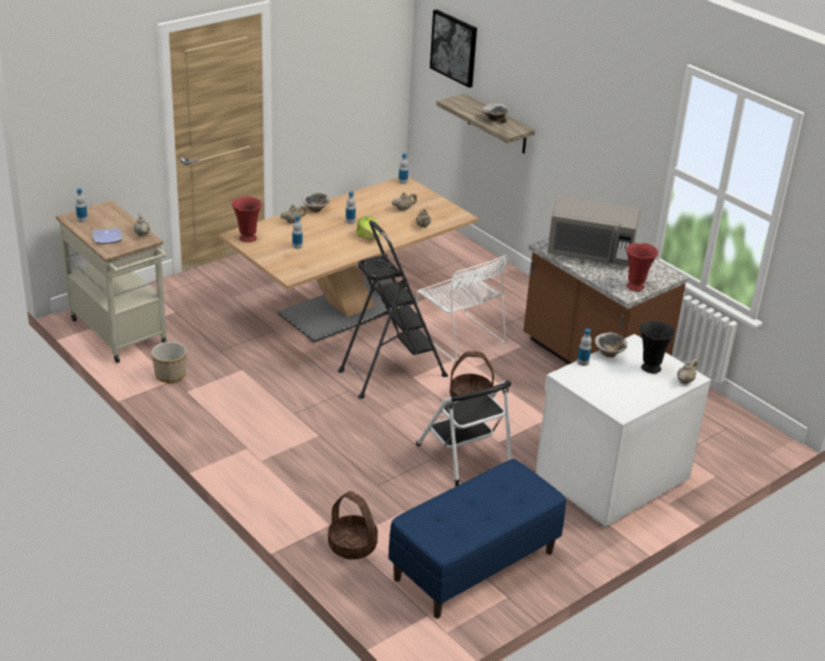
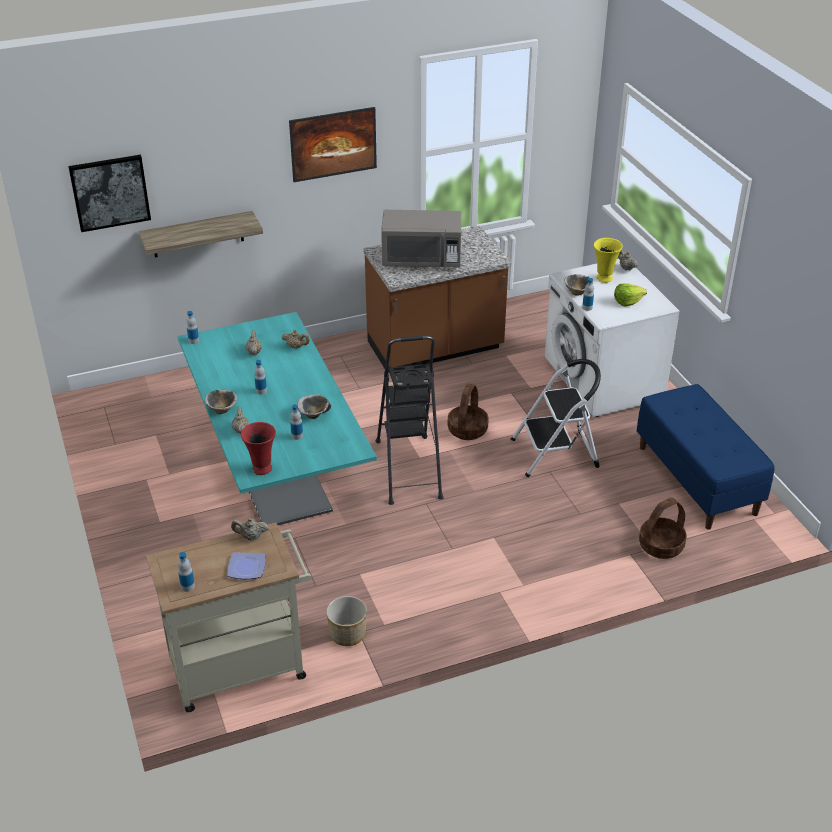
camera: 70 degrees left, 5 degrees up
beige dining table [219,176,478,343] -> turquoise dining table [178,312,377,525]
lettuce [356,217,380,239] -> lettuce moved to [614,284,647,306]
white chair [416,255,508,362] -> none
bowl [482,103,509,123] -> bowl moved to [297,394,331,419]
grey microwave [548,196,640,266] -> grey microwave turned 60 degrees clockwise [381,210,461,267]
red vase [626,243,658,291] -> none
black vase [640,321,675,373] -> yellow vase [594,238,623,283]
none -> picture [289,107,377,182]

